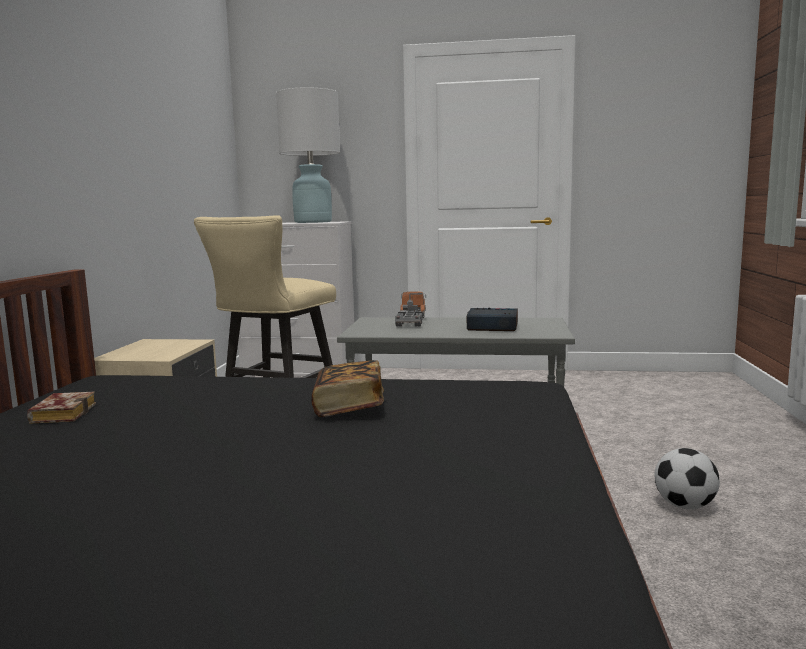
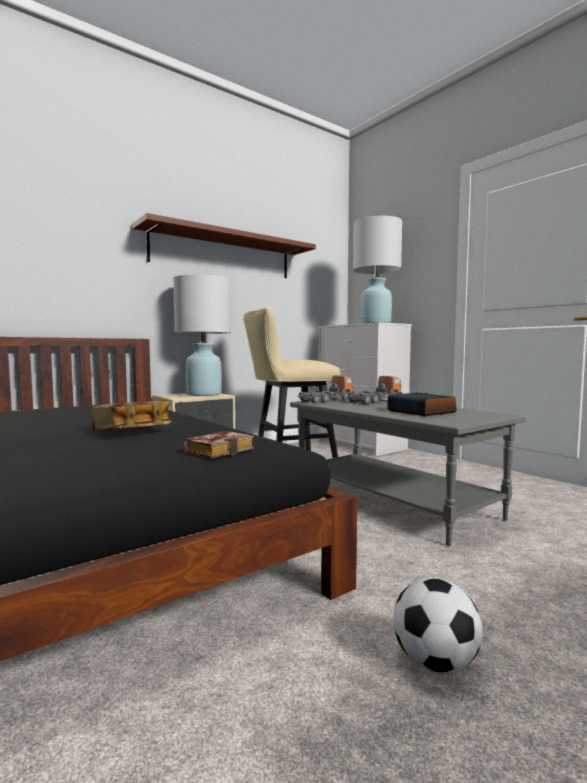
camera: 45 degrees right, 5 degrees down
book [27,391,96,424] -> book moved to [183,431,254,459]
none -> brown shelf [132,213,316,278]
none -> white table lamp [173,274,231,396]
none -> toy truck [298,376,355,404]

